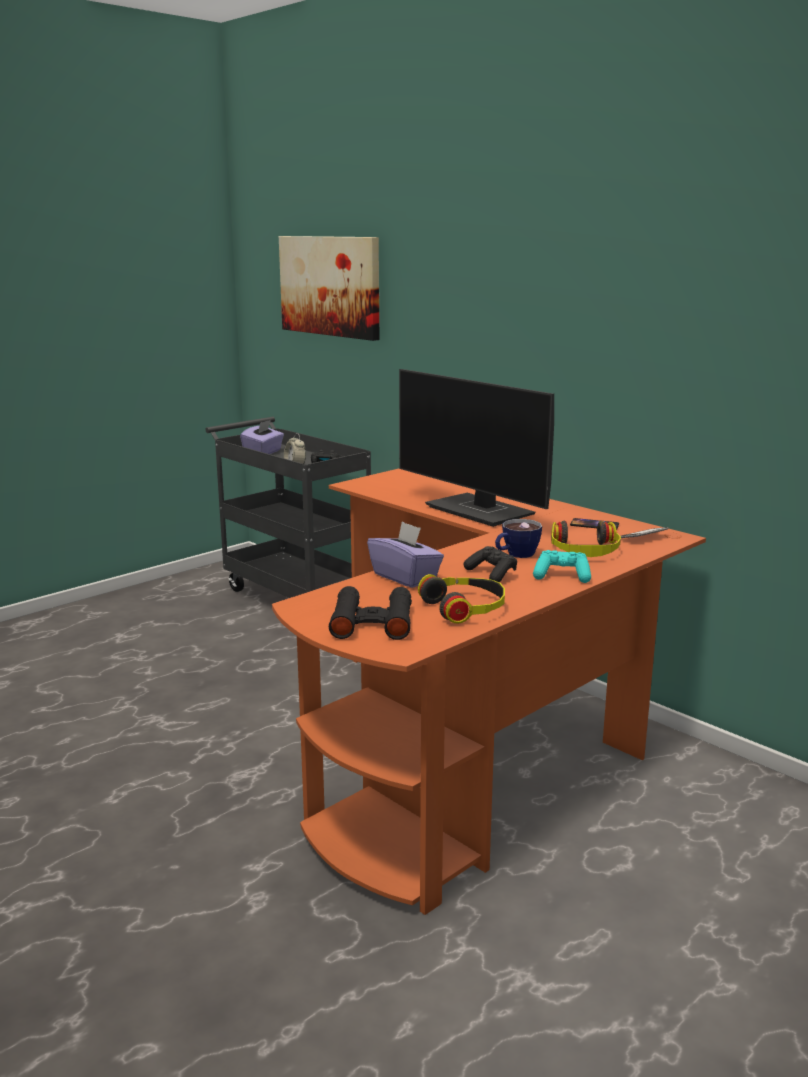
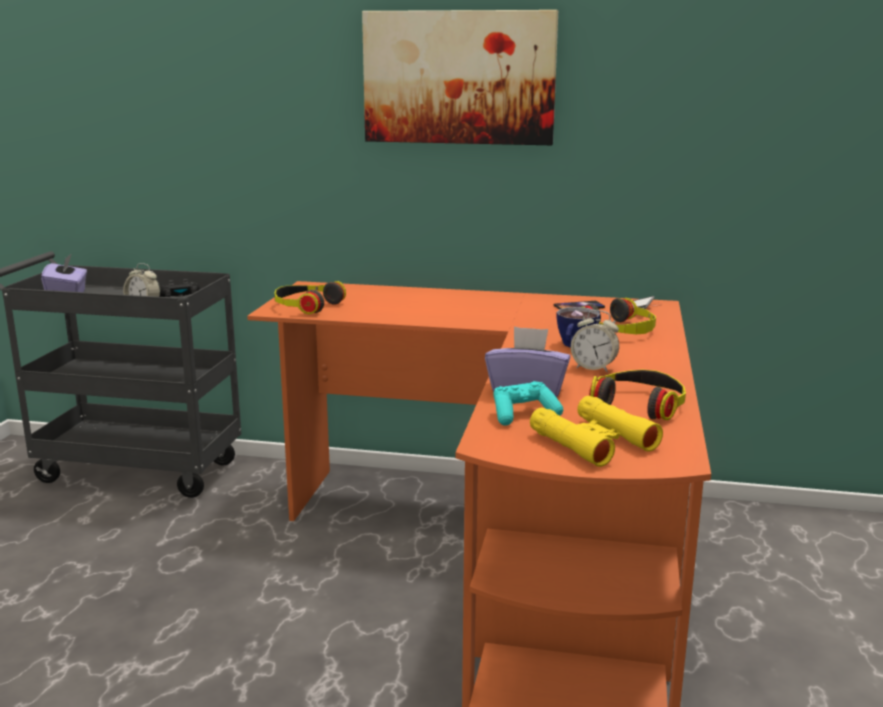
camera: 35 degrees left, 0 degrees up
picture [279,236,380,341] -> picture moved to [362,10,558,145]
black binoculars [329,586,412,640] -> yellow binoculars [530,396,663,467]
monitor [399,369,554,527] -> none
black game controller [464,546,517,583] -> alarm clock [571,310,619,372]
turquoise game controller [533,550,591,583] -> turquoise game controller moved to [493,381,563,426]
none -> headphones [274,281,346,314]

